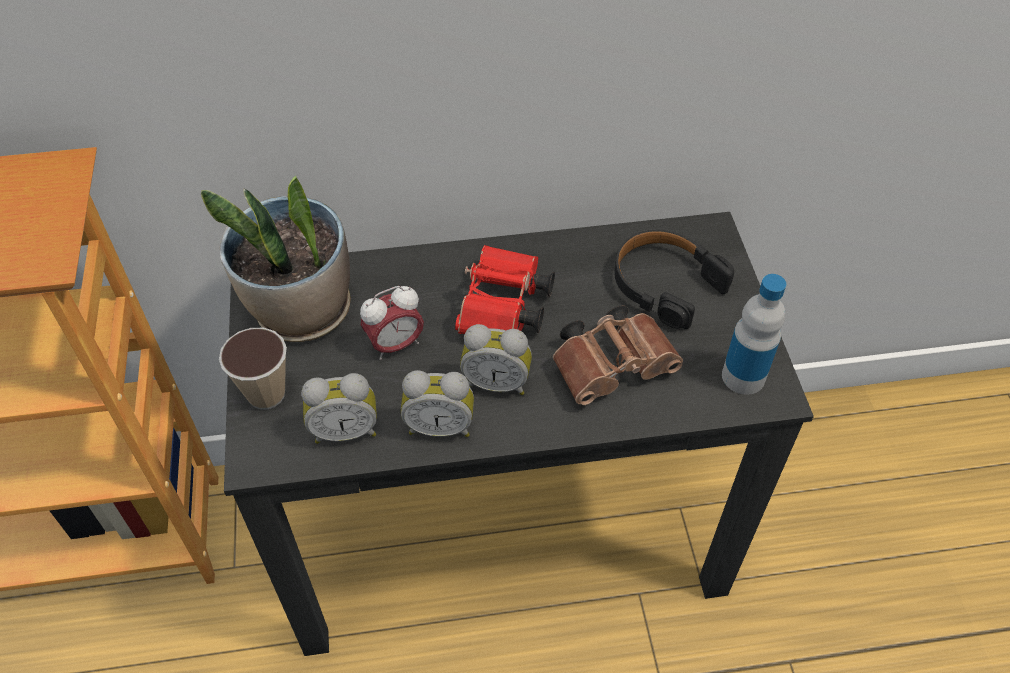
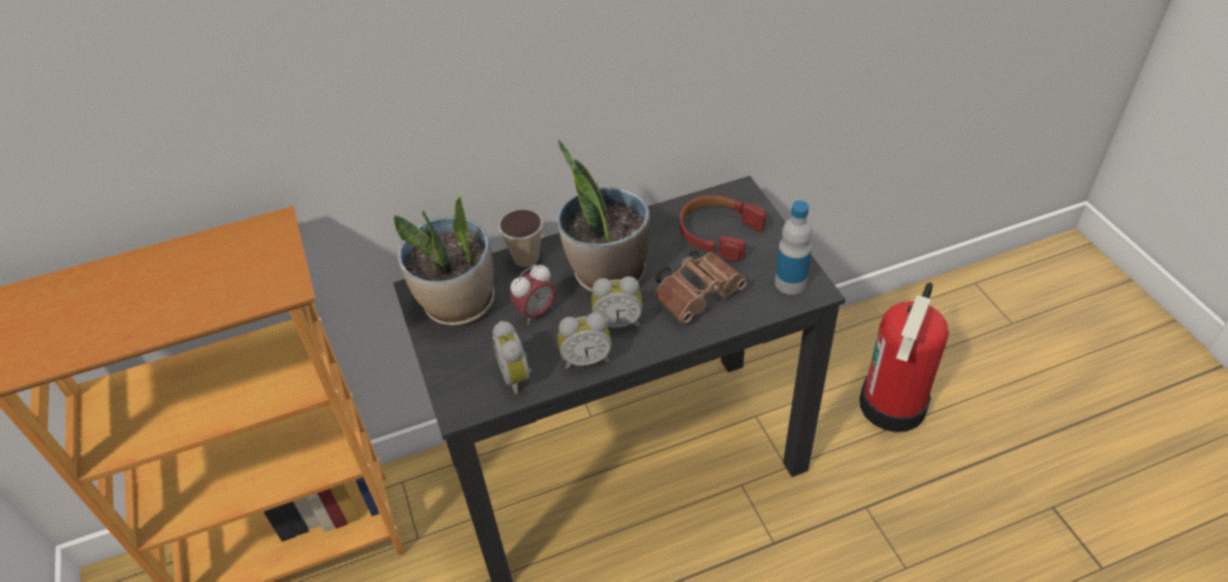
camera: 10 degrees left, 5 degrees down
cup [219,328,287,410] -> cup moved to [498,209,543,267]
alarm clock [301,373,377,444] -> alarm clock turned 90 degrees clockwise [492,321,532,395]
red binoculars [455,245,555,334] -> potted plant [557,139,650,292]
black headphones [614,230,734,329] -> red headphones [680,195,766,261]
none -> fire extinguisher [860,282,949,432]

